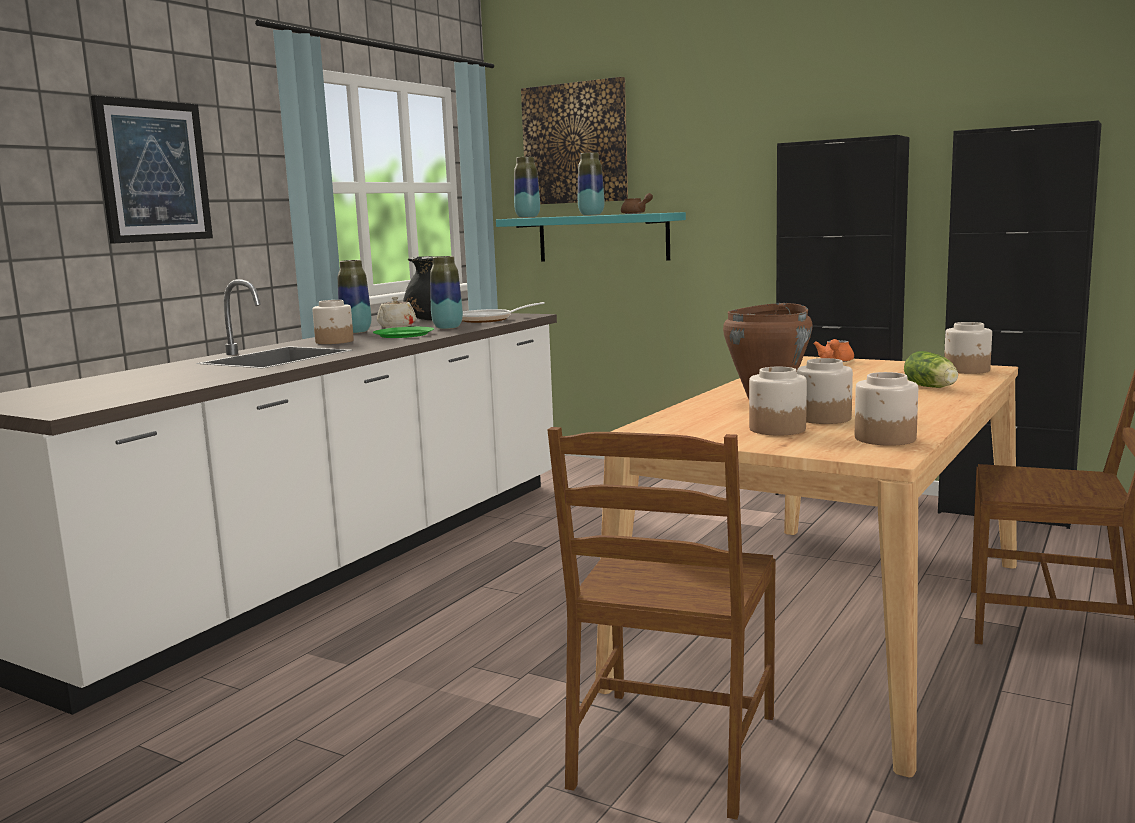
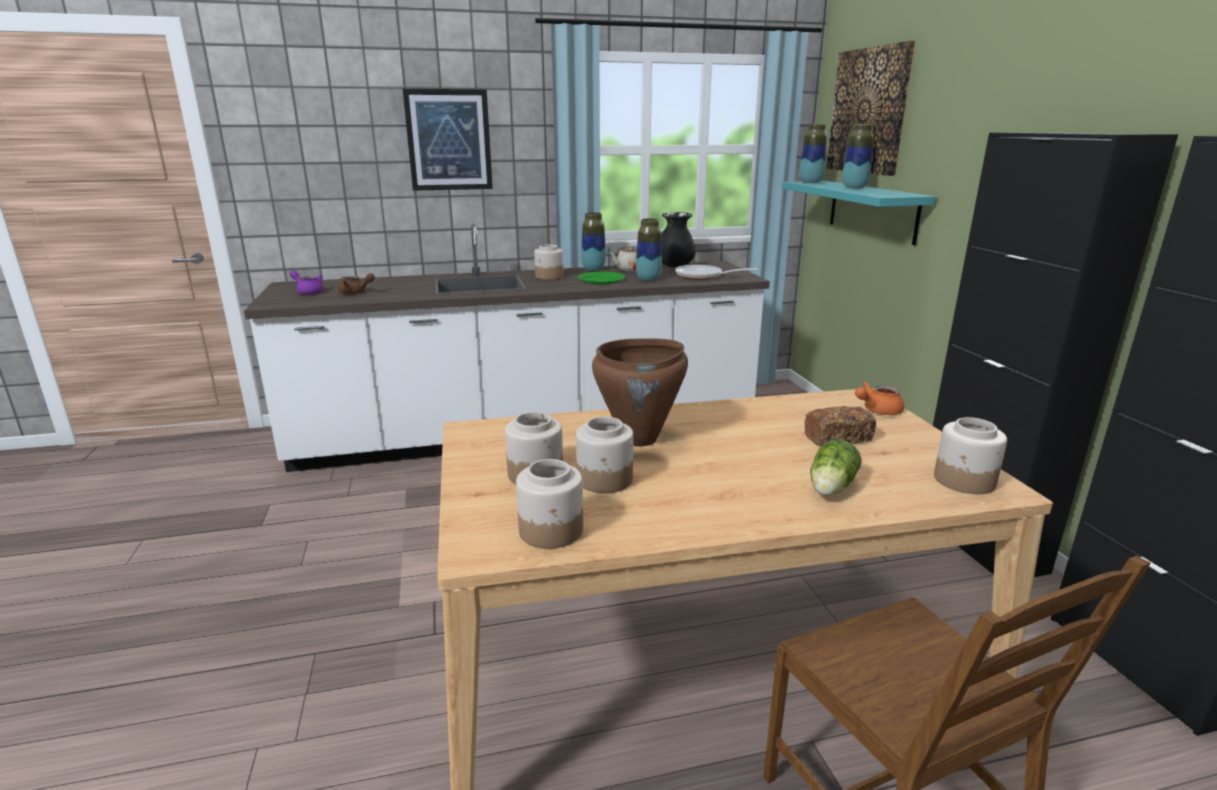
camera: 45 degrees right, 10 degrees up
brown chair [548,427,776,820] -> none
brown teapot [621,193,653,214] -> brown teapot moved to [338,273,375,294]
none -> purple teapot [290,270,324,295]
none -> bread [804,406,876,446]

